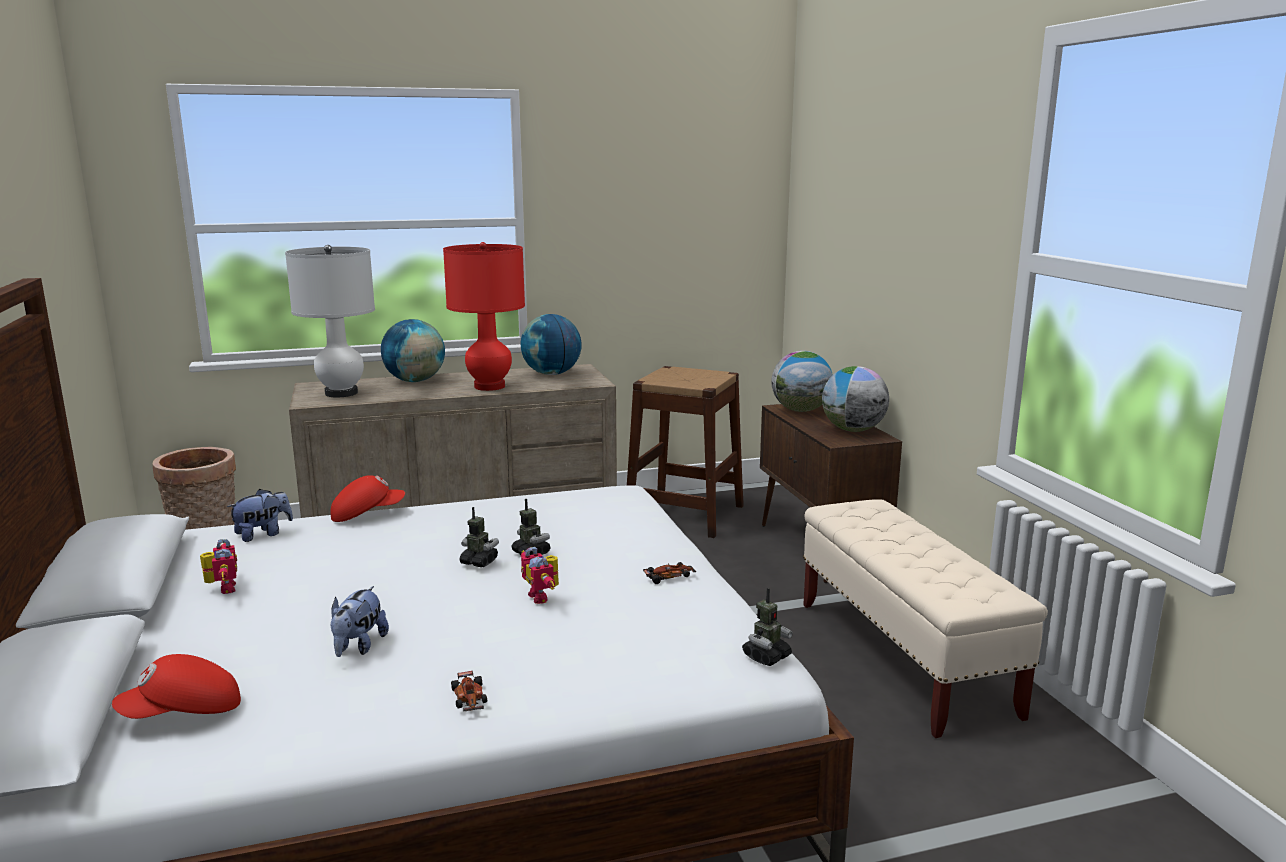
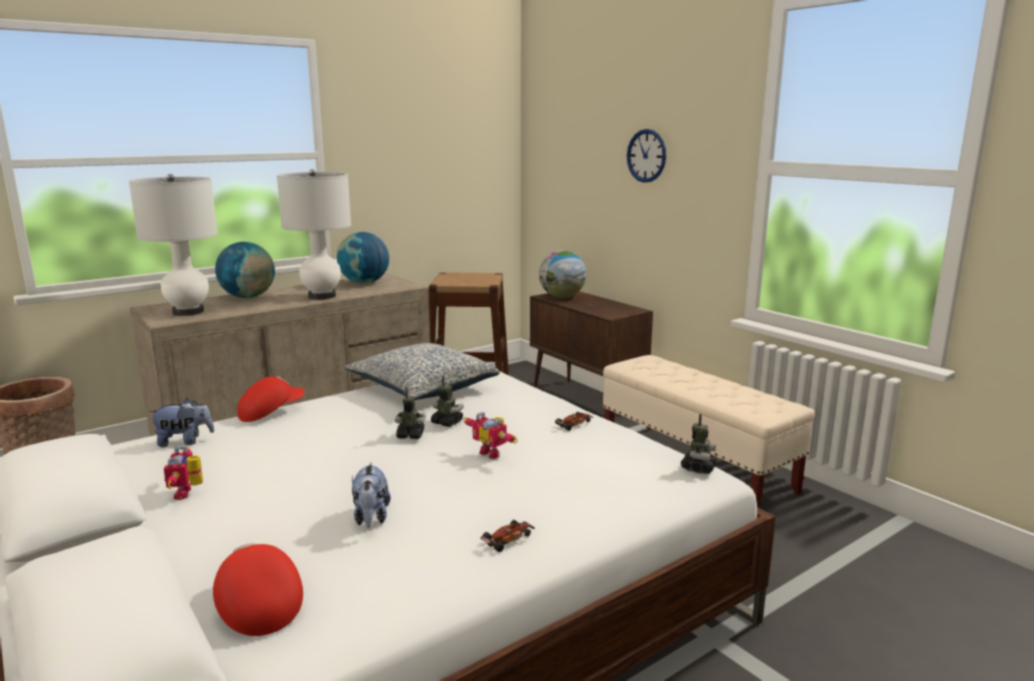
camera: 20 degrees left, 0 degrees up
red cap [112,654,241,719] -> red cap turned 105 degrees clockwise [213,543,303,636]
toy robot [200,539,237,594] -> toy robot turned 150 degrees counterclockwise [164,445,203,500]
plush toy [227,489,293,542] -> plush toy turned 45 degrees clockwise [148,398,214,447]
red table lamp [443,242,525,391] -> white table lamp [277,169,351,299]
toy car [451,671,487,711] -> toy car turned 90 degrees counterclockwise [480,520,535,552]
globe [822,366,889,432] -> none
none -> pillow [344,343,500,400]
none -> wall clock [627,129,666,183]

